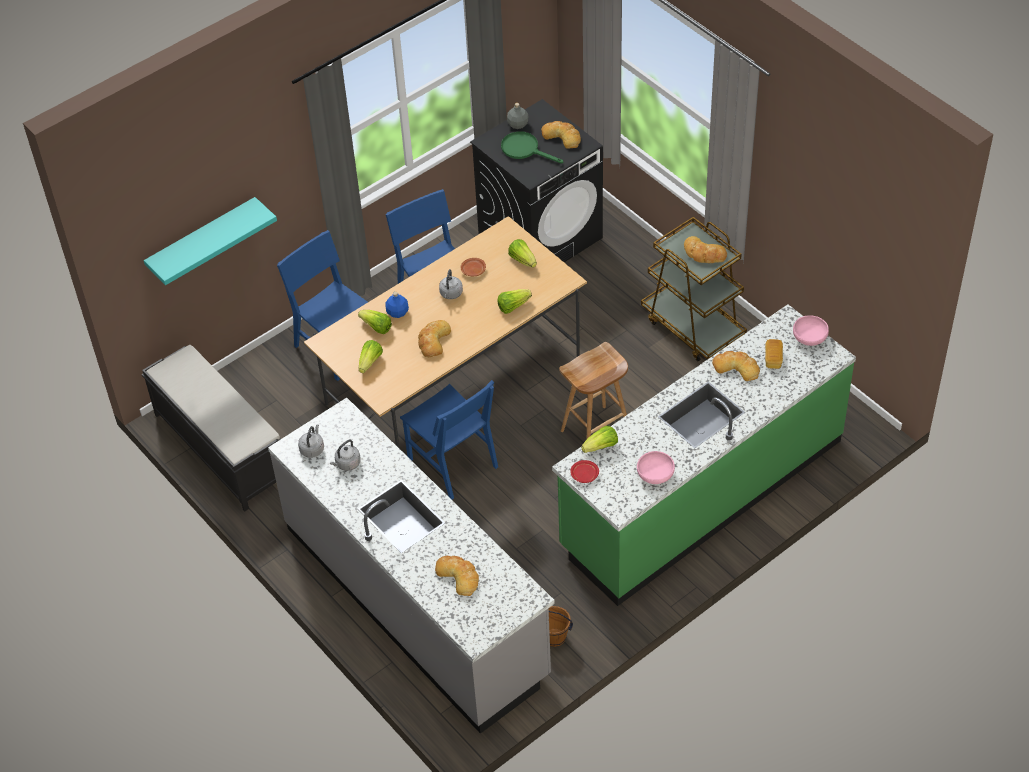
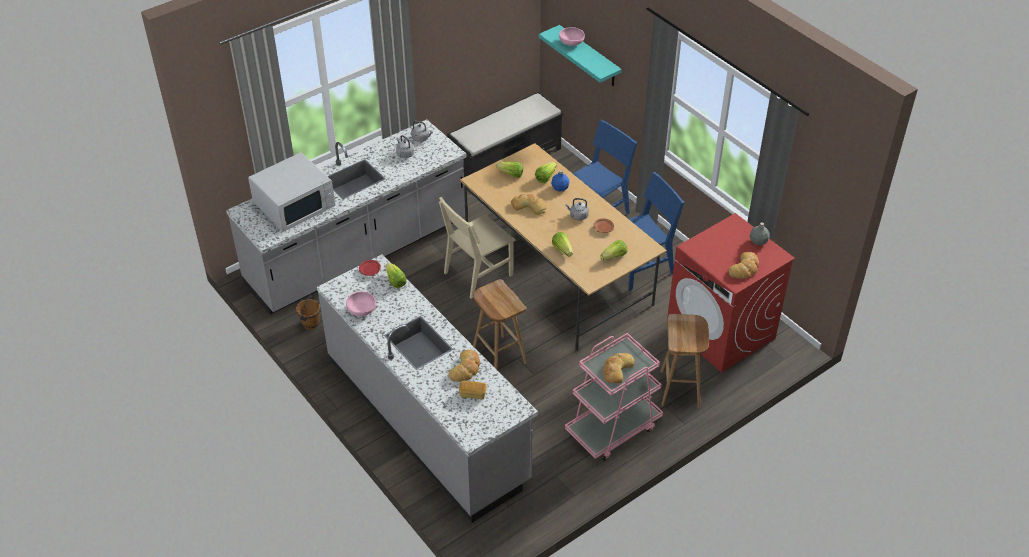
camera: 90 degrees right, 5 degrees down
blue chair [400,380,498,500] -> beige chair [439,197,516,299]
bread [435,556,479,596] -> white microwave [248,152,335,232]
black washing machine [470,99,603,262] -> red washing machine [666,213,795,373]
green frying pan [501,131,563,163] -> none
green counter [552,304,856,606] -> grey counter [317,254,538,523]
brown cart [641,217,747,361] -> pink cart [565,333,663,461]
pink bowl [793,315,829,346] -> pink bowl moved to [559,27,585,46]
none -> brown stool [660,314,709,408]

